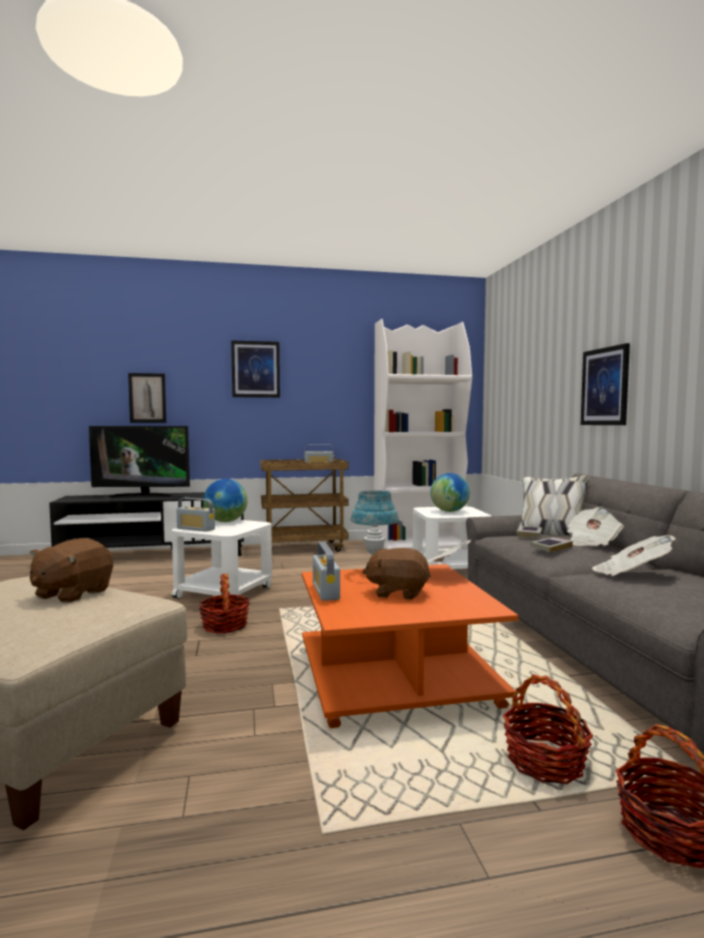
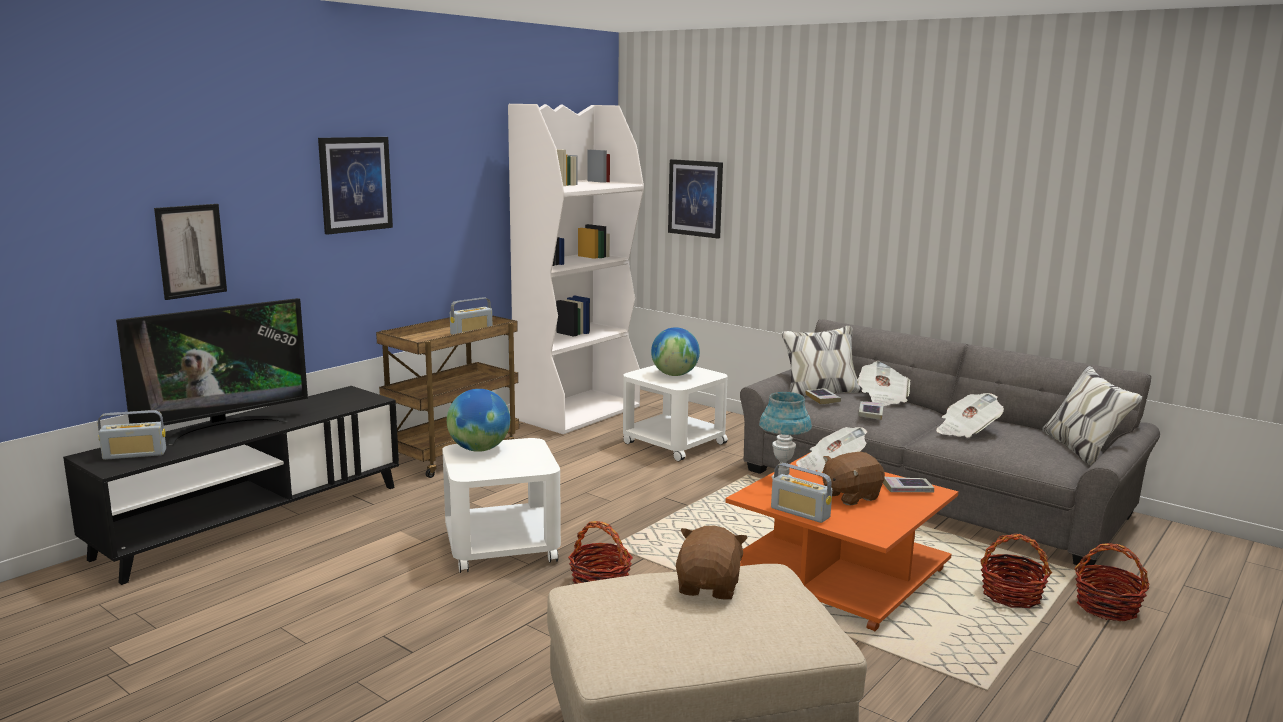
camera: 40 degrees left, 10 degrees up
brown plush toy [30,538,113,603] -> brown plush toy turned 150 degrees counterclockwise [676,526,748,600]
radio [176,498,215,532] -> radio moved to [98,410,166,460]
picture [581,343,630,425] -> picture moved to [668,159,723,239]
none -> book [883,477,934,492]

